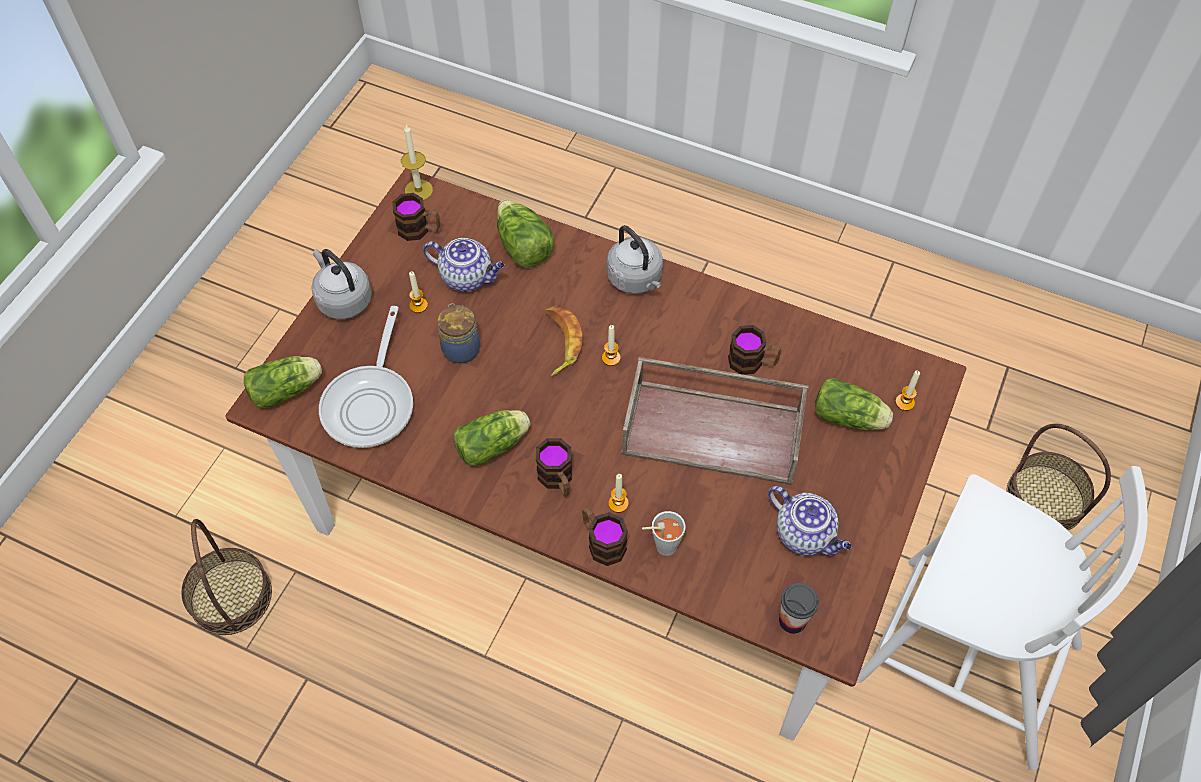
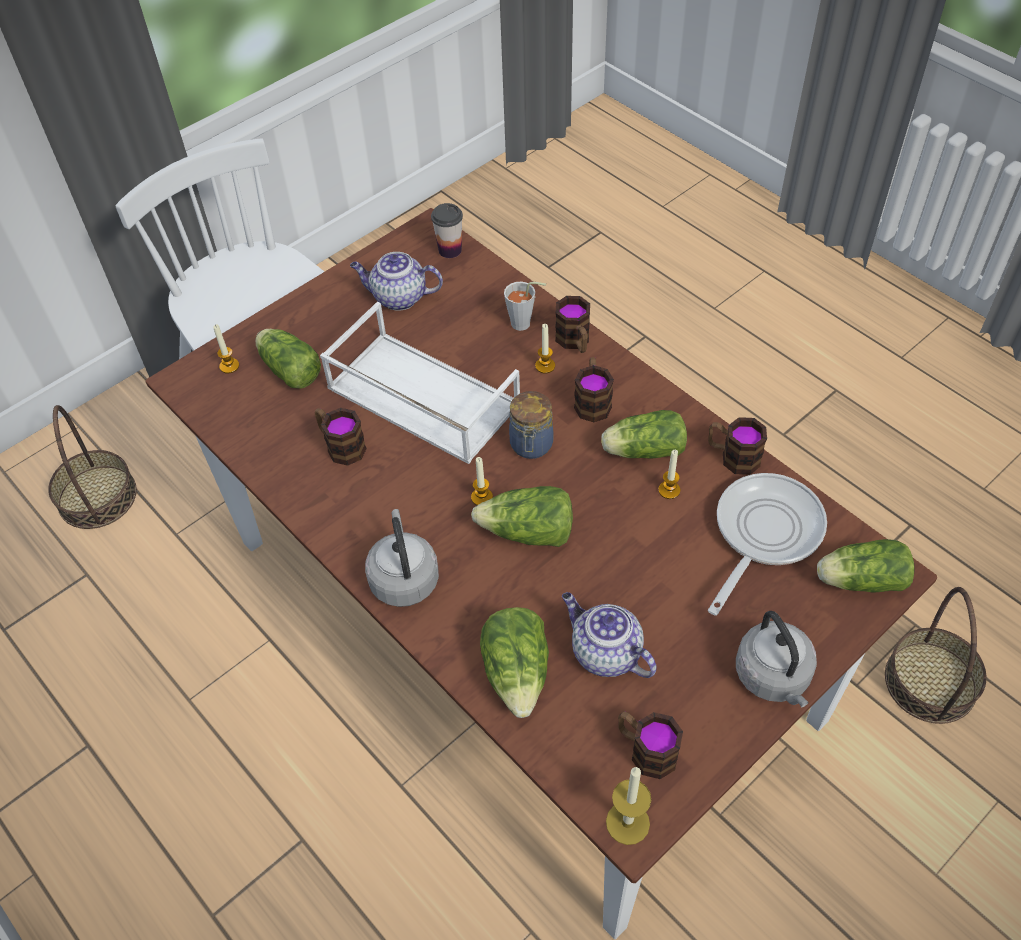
camera: 155 degrees left, 5 degrees down
candle [409,271,428,313] -> candle moved to [658,450,680,499]
jar [438,303,480,364] -> jar moved to [509,391,554,459]
banana [545,305,582,376] -> lettuce [471,486,573,547]
brown tray [621,357,808,485] -> white tray [320,301,520,464]
teapot [768,486,852,556] -> teapot turned 60 degrees counterclockwise [350,252,443,311]
none -> mug [708,417,767,475]

